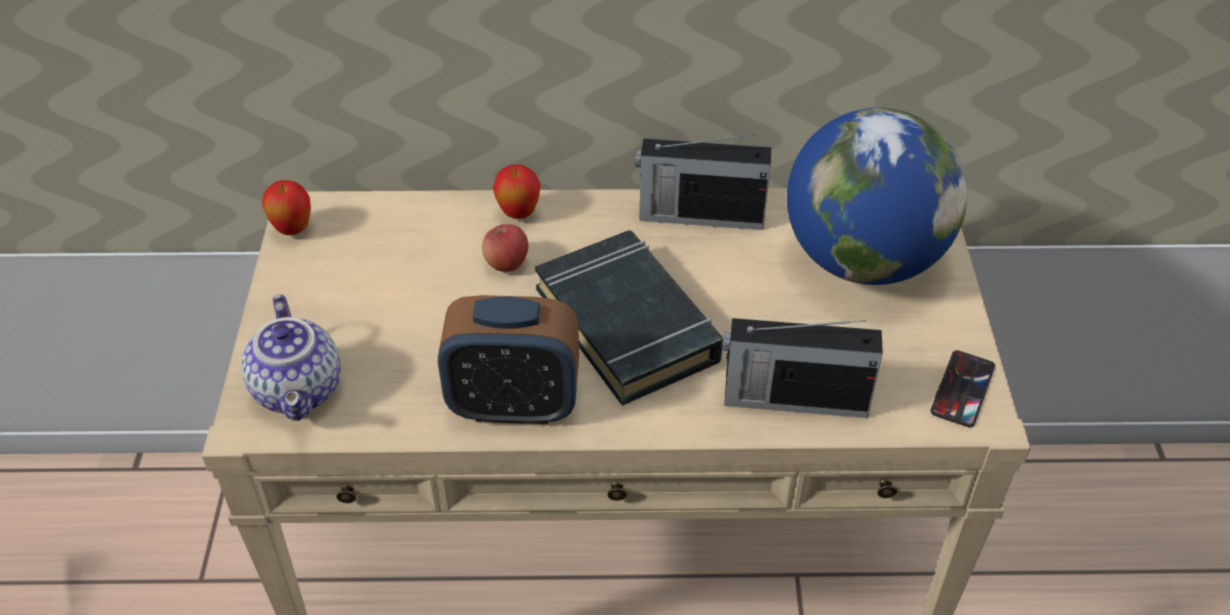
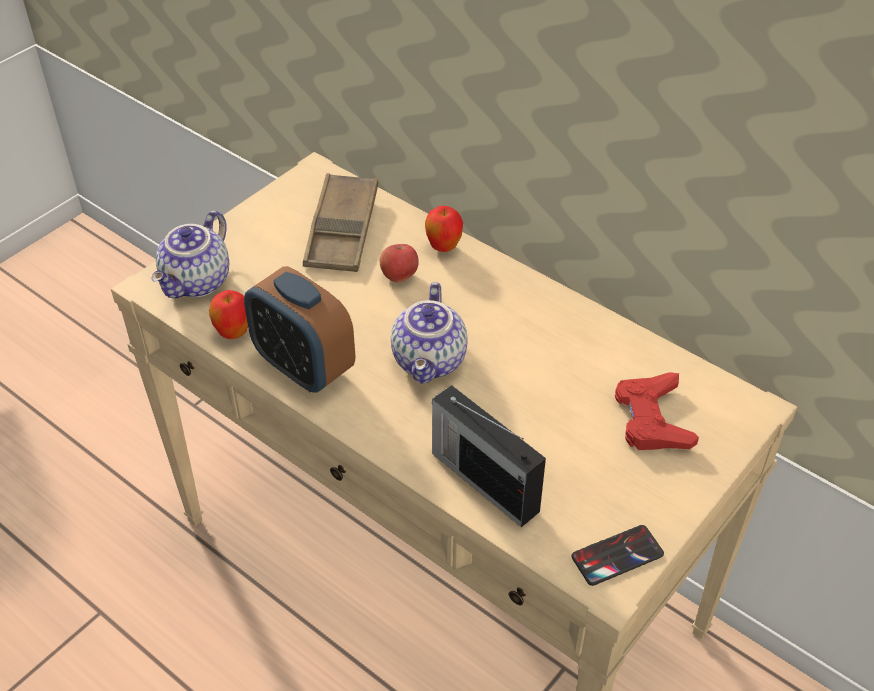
camera: 40 degrees right, 0 degrees up
apple [262,180,311,235] -> apple moved to [209,290,248,339]
black book [535,230,723,406] -> teapot [391,282,468,384]
radio [635,135,771,230] -> none
globe [787,108,967,285] -> red game controller [615,372,699,450]
none -> brown tray [303,173,378,272]

